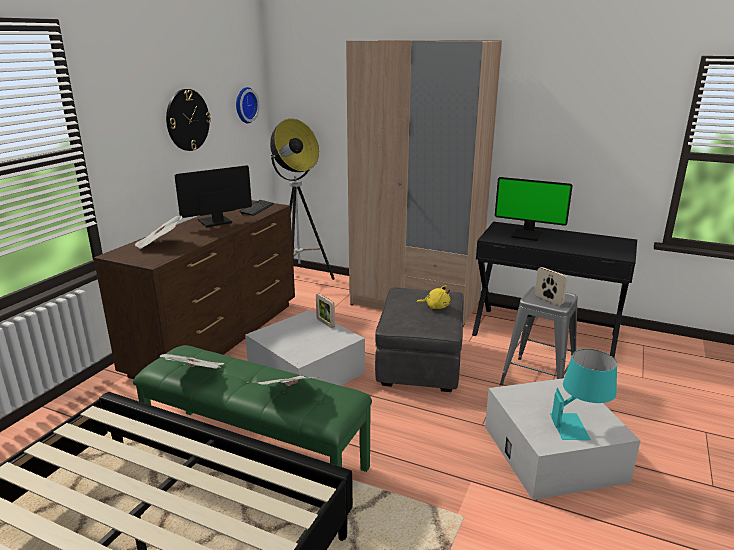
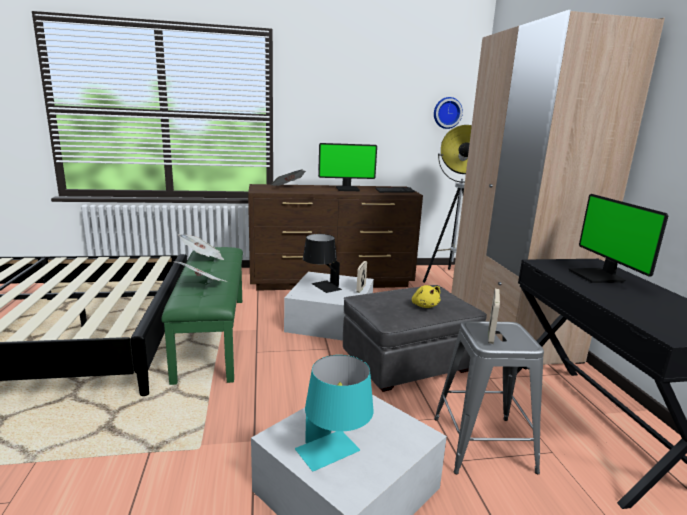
camera: 55 degrees right, 5 degrees down
wall clock [166,89,211,151] -> none
monitor [175,165,252,227] -> monitor turned 150 degrees clockwise [318,143,377,191]
none -> black table lamp [303,234,342,293]

